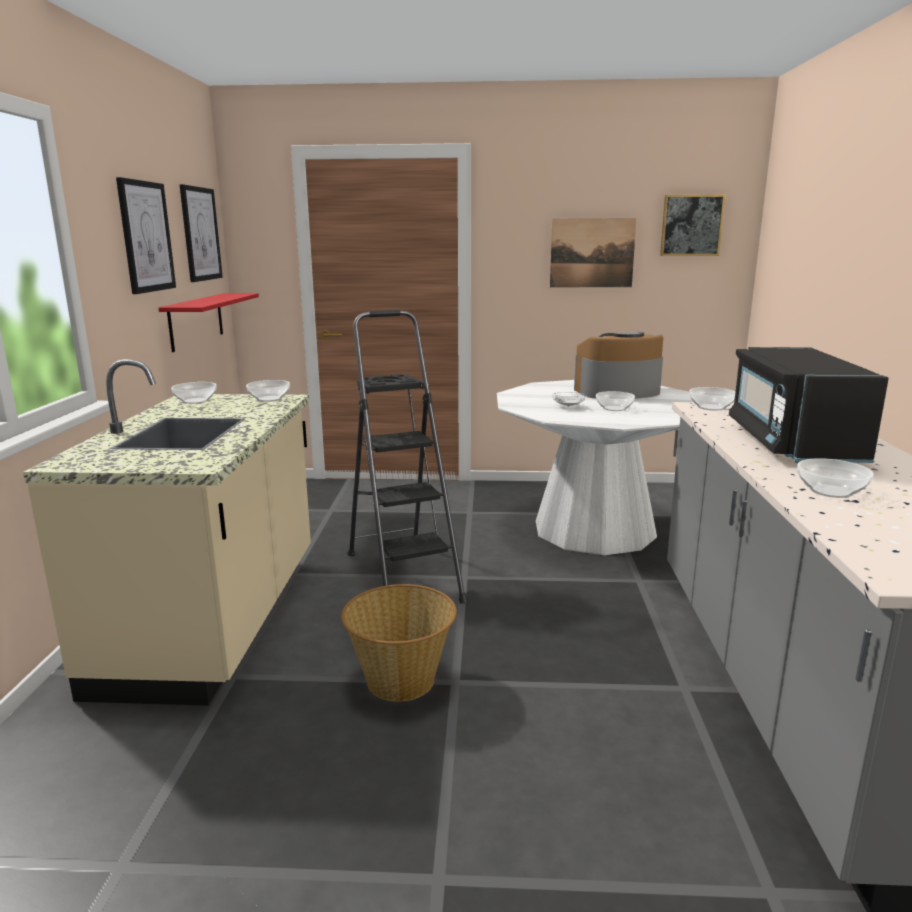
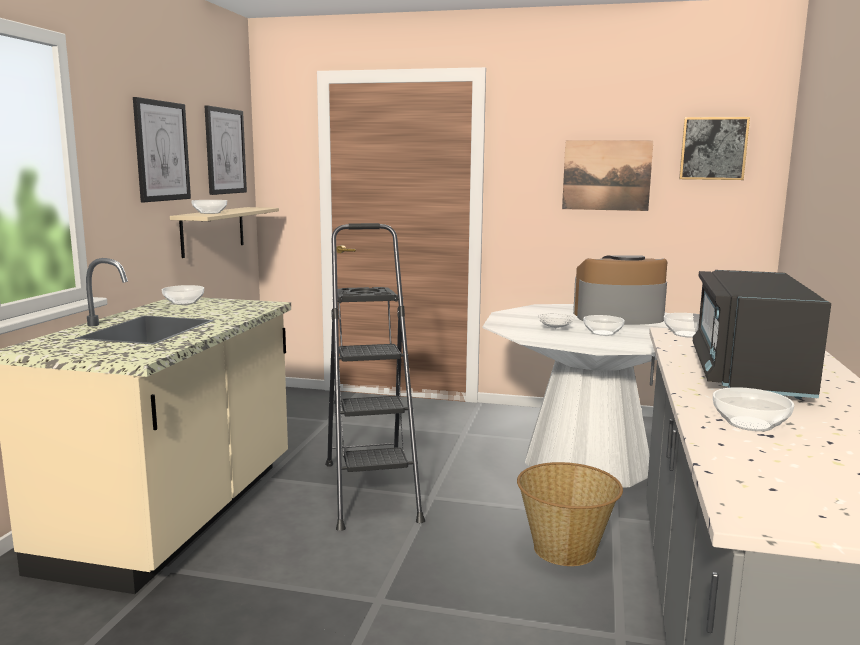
camera: 10 degrees right, 5 degrees down
red shelf [159,293,259,352] -> beige shelf [170,207,279,258]
bowl [246,380,290,402] -> bowl moved to [191,200,227,214]
basket [341,584,457,702] -> basket moved to [517,462,623,566]

